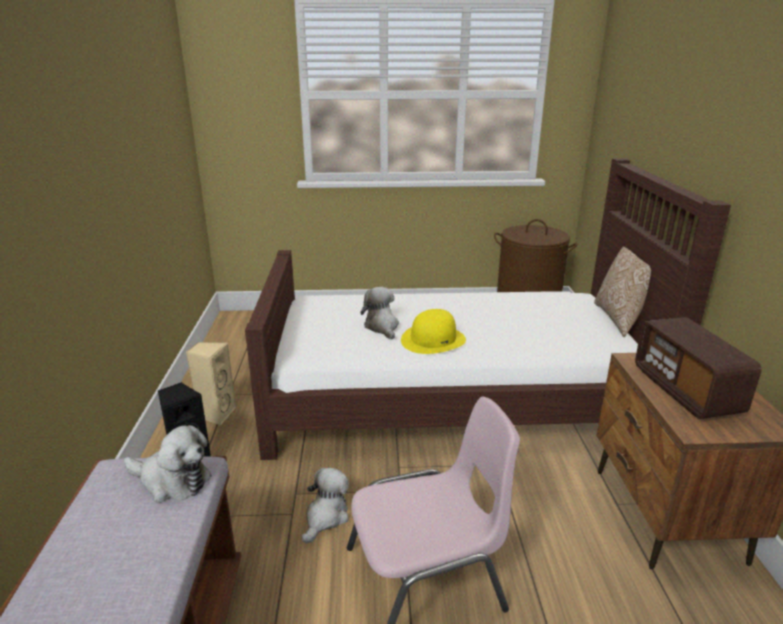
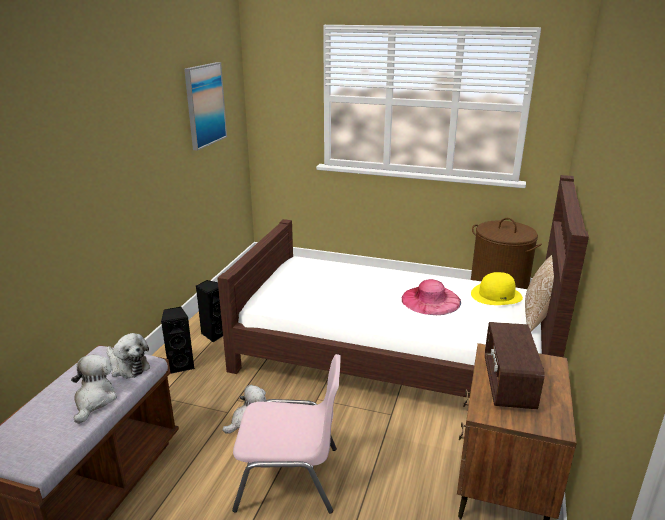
camera: 20 degrees right, 0 degrees up
beige speaker [186,342,236,425] -> black speaker [196,280,223,343]
plush toy [361,287,399,339] -> plush toy moved to [71,355,117,424]
yellow hat [401,309,466,354] -> yellow hat moved to [471,272,523,305]
none -> picture [184,62,227,151]
none -> pink hat [401,279,461,315]

